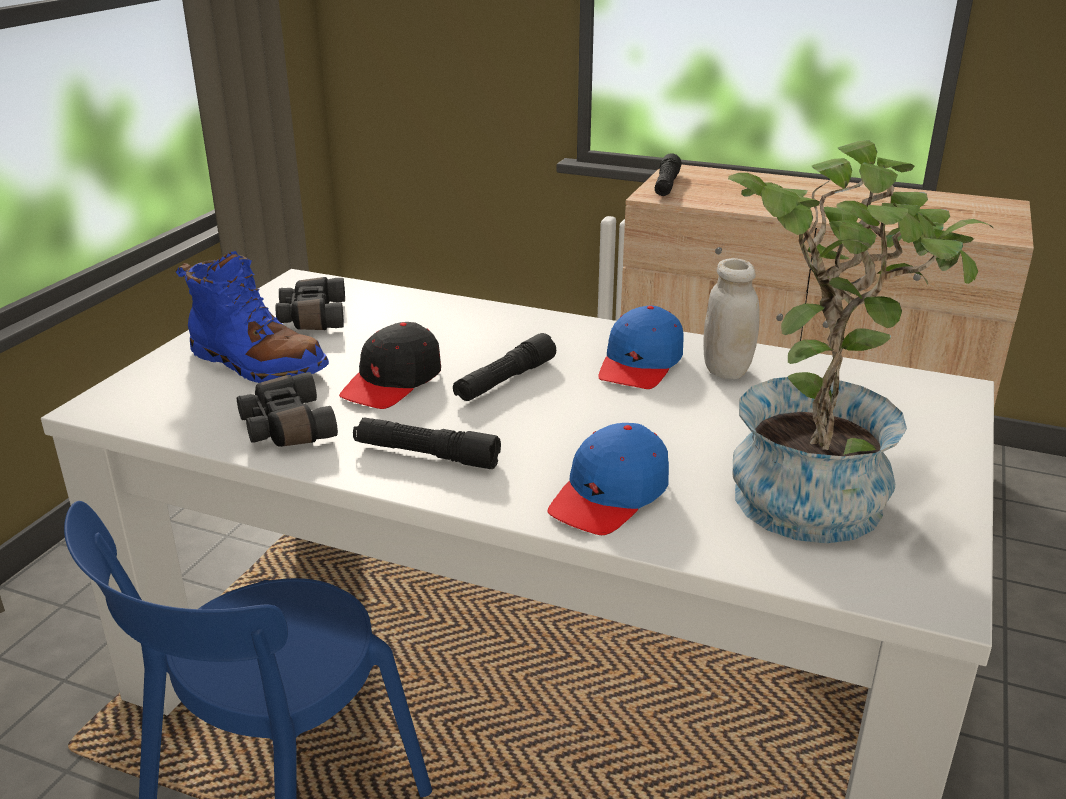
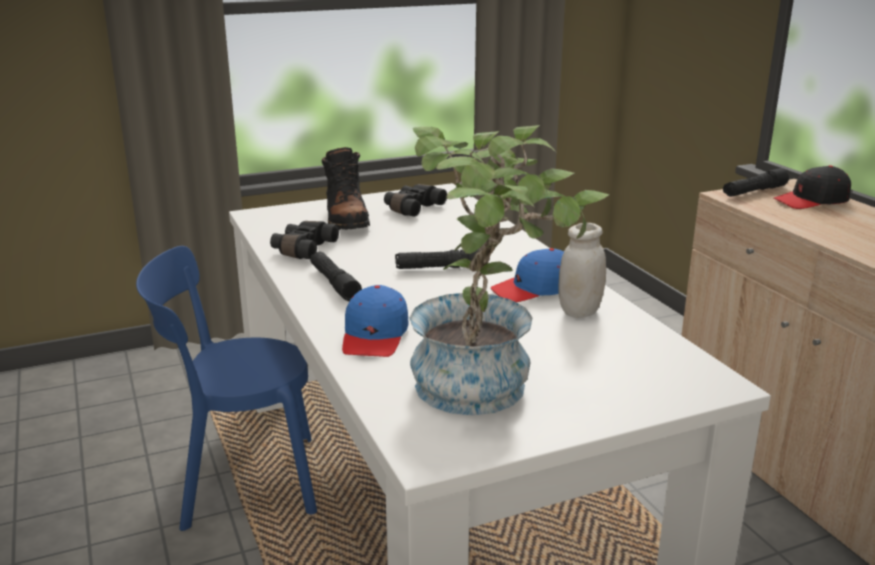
camera: 45 degrees right, 5 degrees down
blue boot [175,251,329,383] -> black boot [322,147,370,230]
black cap [339,322,441,409] -> black cap moved to [773,165,851,209]
blue cap [548,423,669,535] -> blue cap turned 75 degrees counterclockwise [342,285,409,357]

